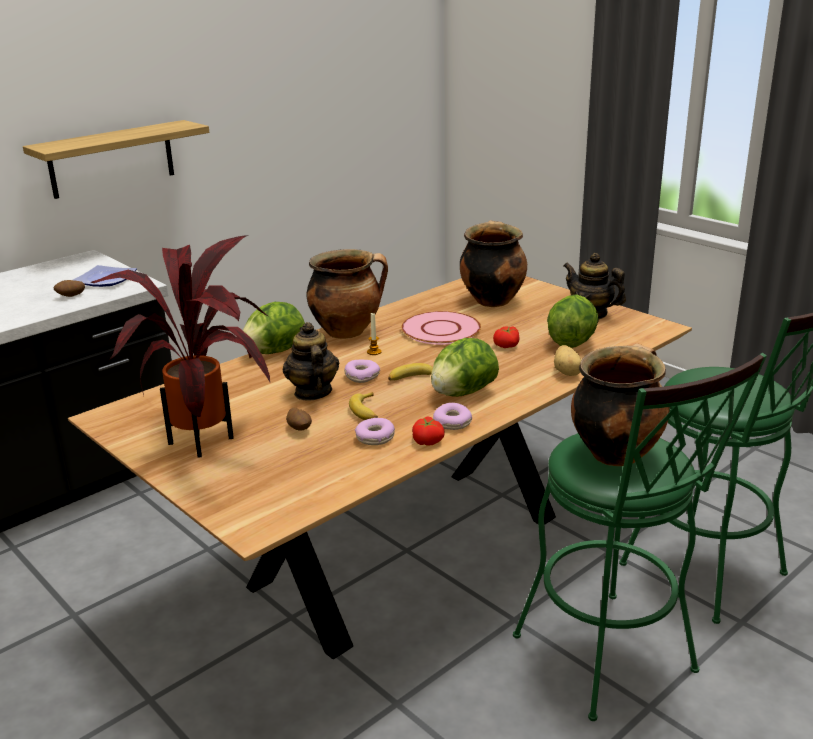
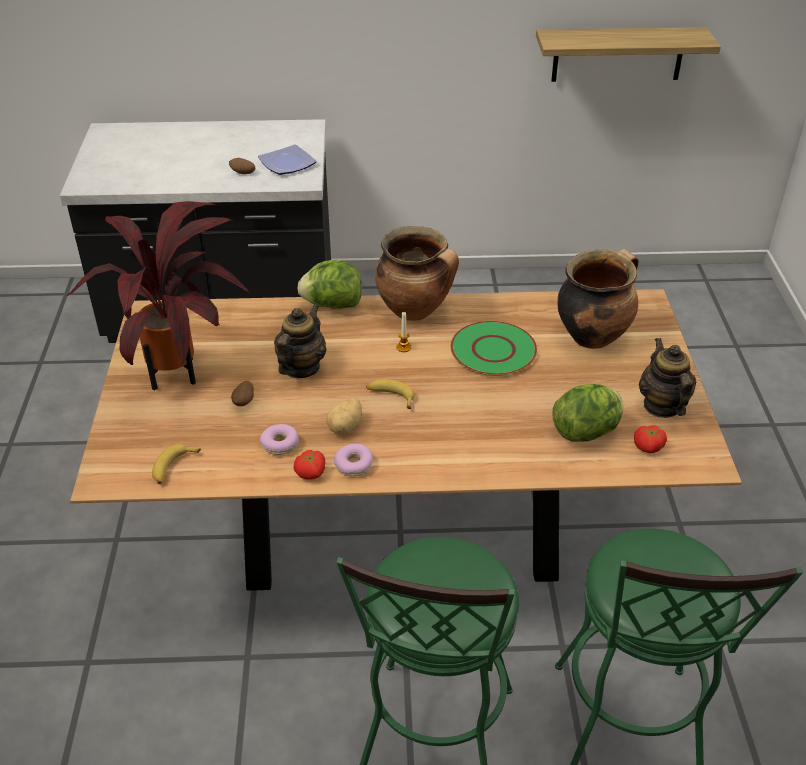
camera: 40 degrees right, 15 degrees up
shelf [23,120,209,199] -> shelf moved to [536,27,721,82]
donut [344,360,380,383] -> none
banana [349,392,378,420] -> banana moved to [152,444,201,484]
pink plate [401,311,481,345] -> green plate [450,321,537,376]
lettuce [431,338,499,397] -> none
tomato [493,326,520,348] -> tomato moved to [634,425,667,453]
potato [554,345,581,376] -> potato moved to [326,398,362,435]
cooking pot [571,343,670,466] -> none

